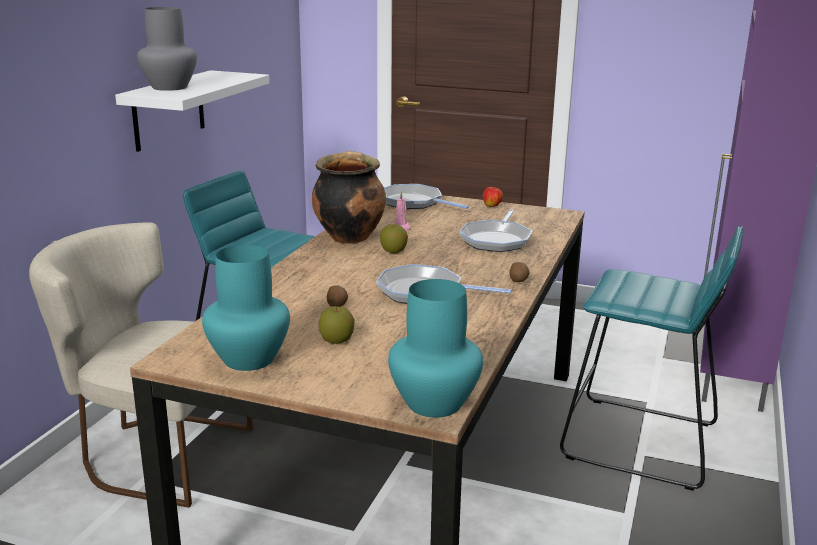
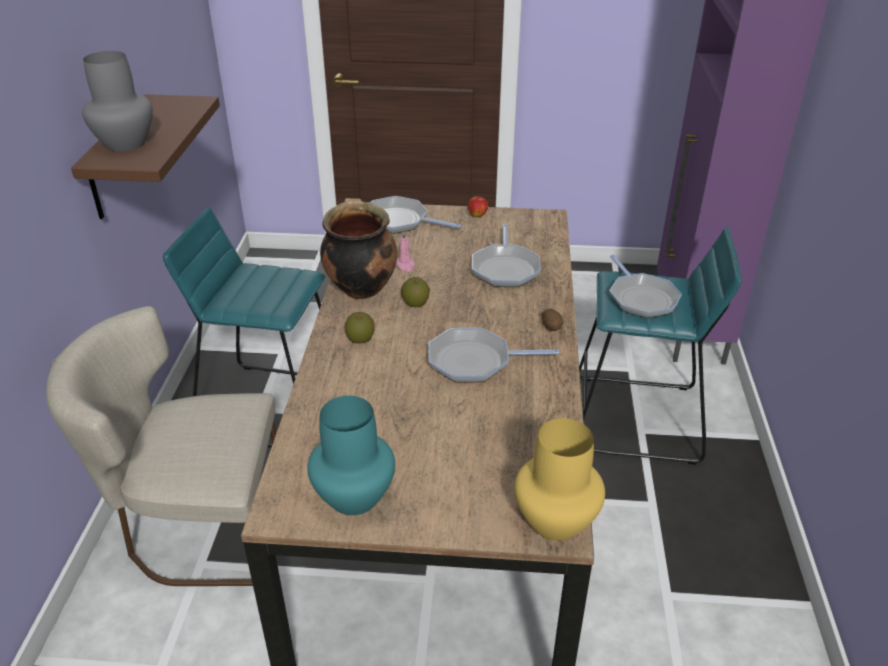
camera: 15 degrees left, 15 degrees up
white shelf [115,70,269,152] -> brown shelf [71,94,220,219]
apple [318,306,355,344] -> apple moved to [344,312,375,343]
potato [327,286,348,307] -> none
turquoise vase [388,279,483,418] -> yellow vase [514,418,605,541]
none -> frying pan [609,254,682,318]

